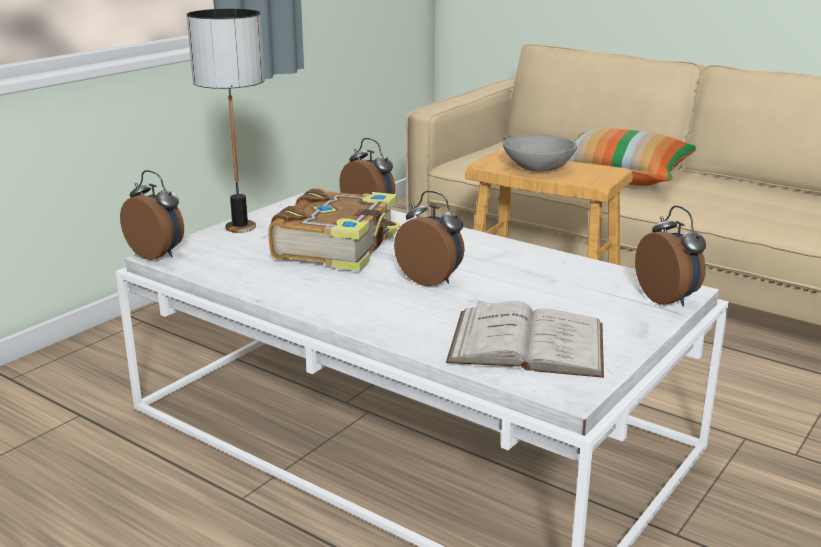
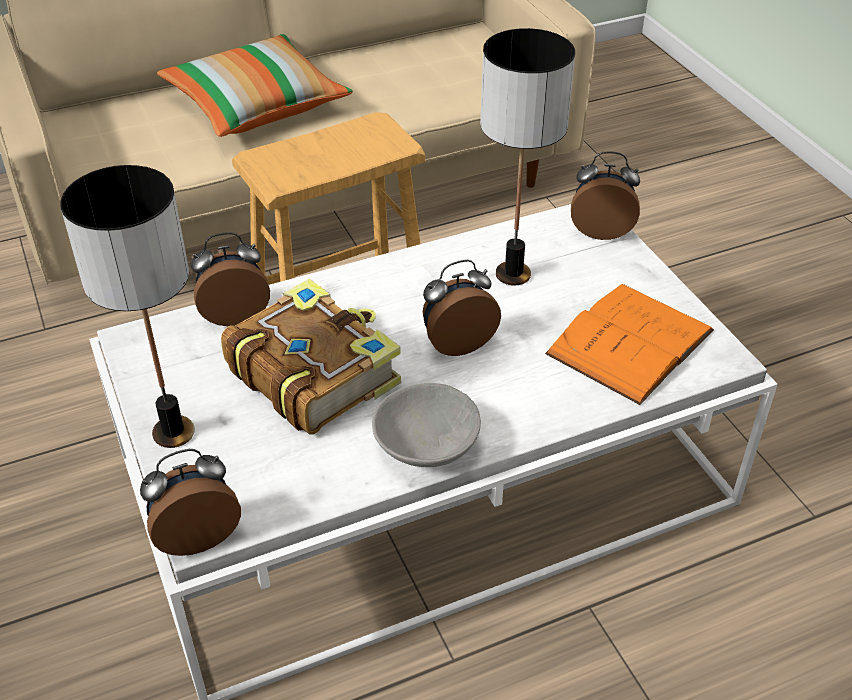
camera: 60 degrees left, 20 degrees up
white book [446,301,604,378] -> orange book [545,284,714,405]
grey bowl [503,135,577,172] -> grey bowl moved to [372,383,481,467]
none -> table lamp [480,28,575,285]

